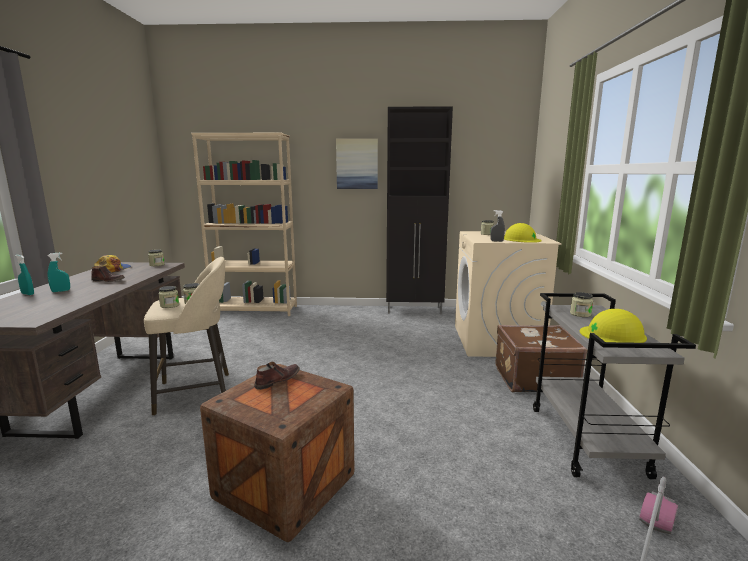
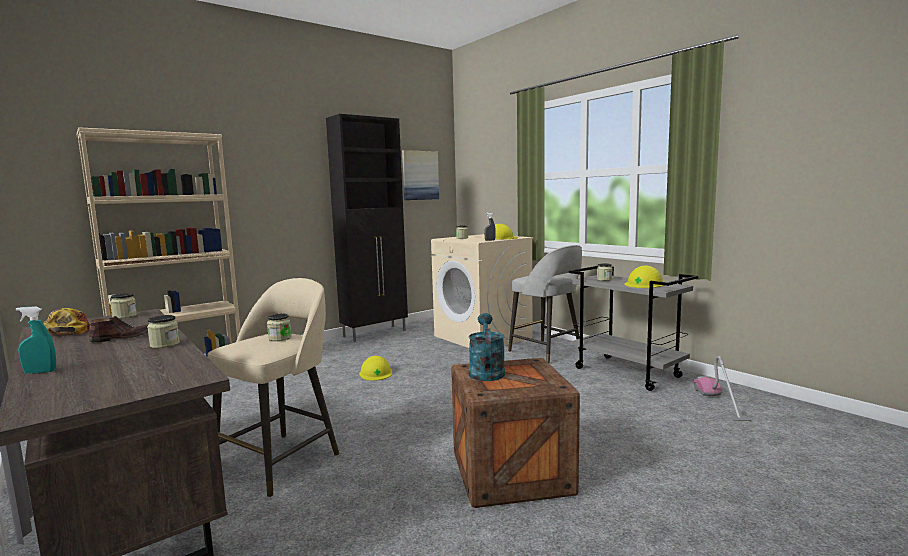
camera: 40 degrees left, 5 degrees down
turquoise spray bottle [47,253,70,292] -> none
jar [158,286,179,308] -> jar moved to [147,315,180,348]
brown shoe [254,362,300,390] -> turquoise watering can [469,313,505,381]
picture [336,139,378,189] -> picture moved to [402,150,439,200]
brown suitcase [496,325,587,393] -> grey stool [508,245,582,363]
none -> yellow hard hat [359,356,392,381]

